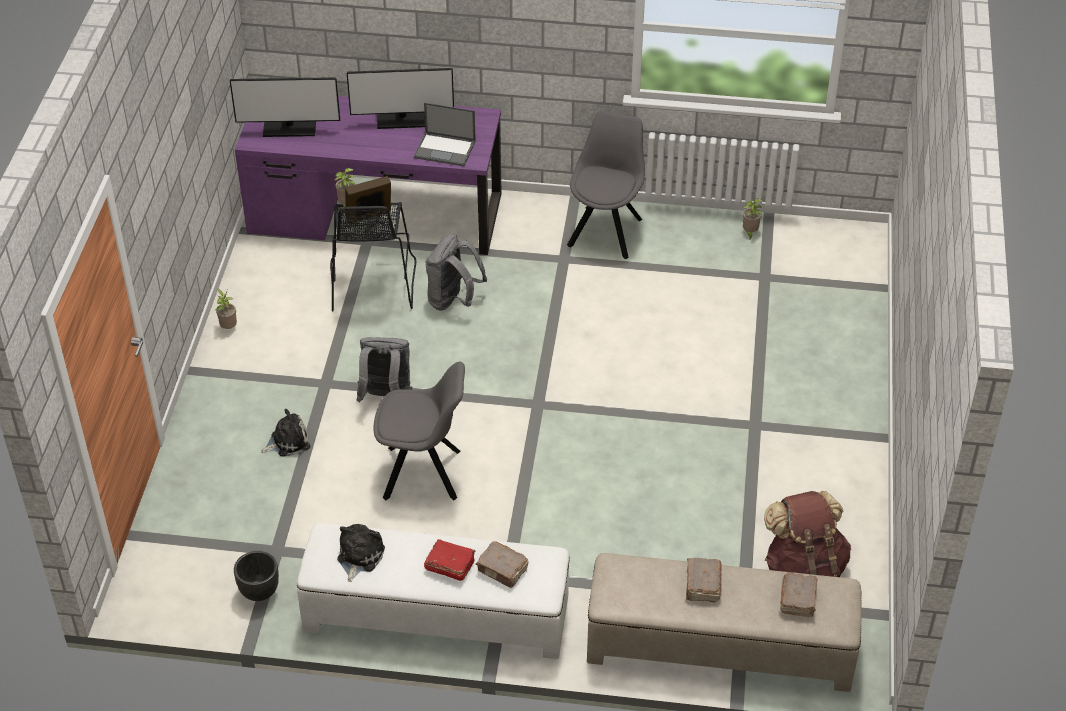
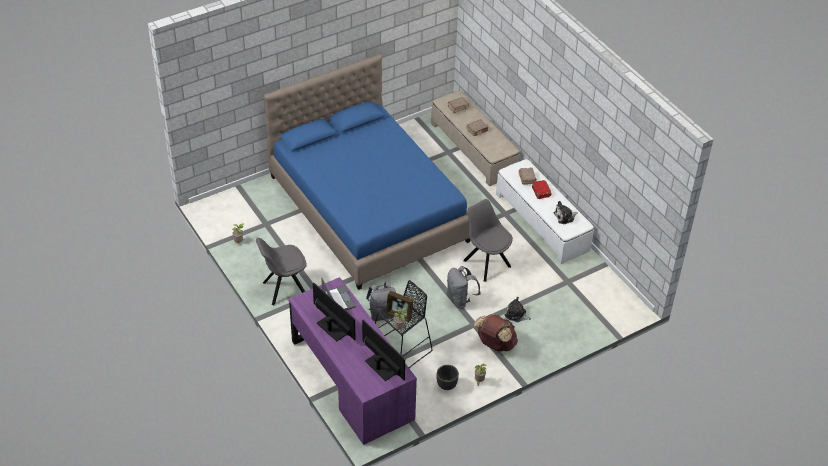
camera: 130 degrees left, 0 degrees up
black planter [234,551,279,601] -> black planter moved to [436,365,459,390]
brown backpack [764,491,851,577] -> brown backpack moved to [474,314,518,352]
none -> blue bed [264,54,470,290]

